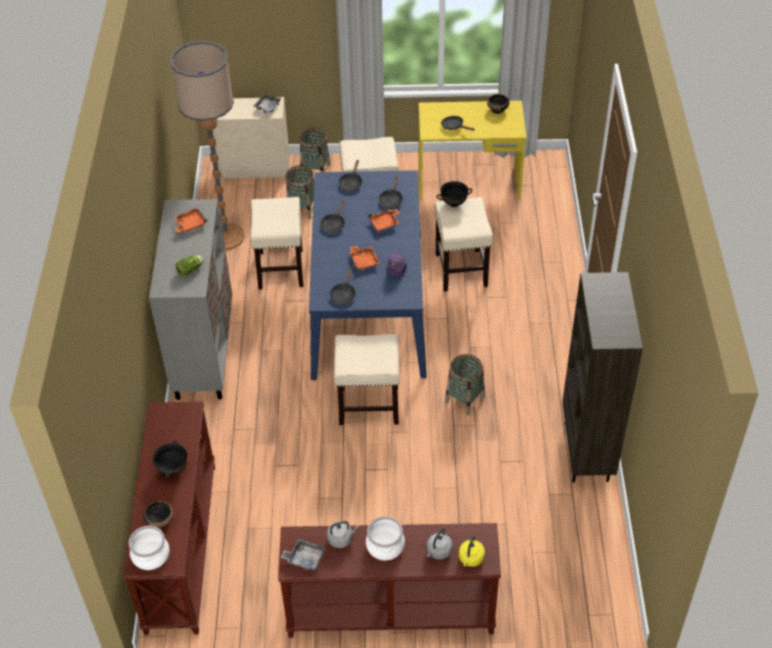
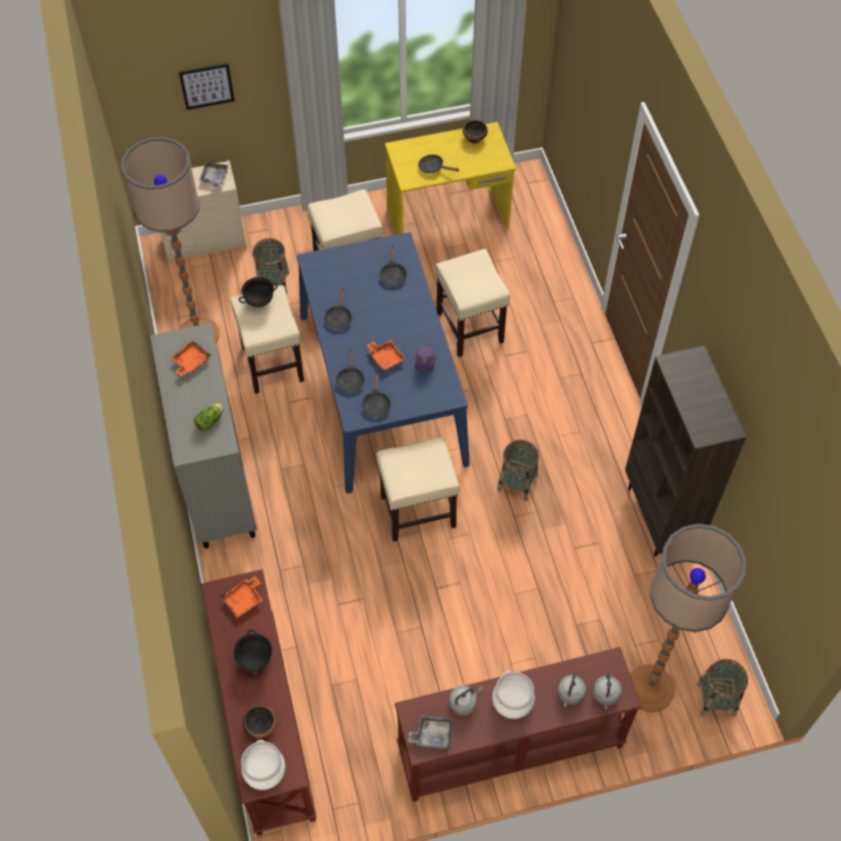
camera: 15 degrees left, 10 degrees up
basket [299,128,330,172] -> basket moved to [697,659,748,717]
black frying pan [339,160,362,192] -> black frying pan moved to [336,349,365,393]
orange tray [368,209,400,232] -> orange tray moved to [221,576,263,618]
black bowl [436,181,472,207] -> black bowl moved to [238,277,278,307]
yellow kettle [459,535,485,567] -> grey kettle [593,673,622,709]
none -> picture [179,63,235,110]
none -> floor lamp [630,524,746,712]

